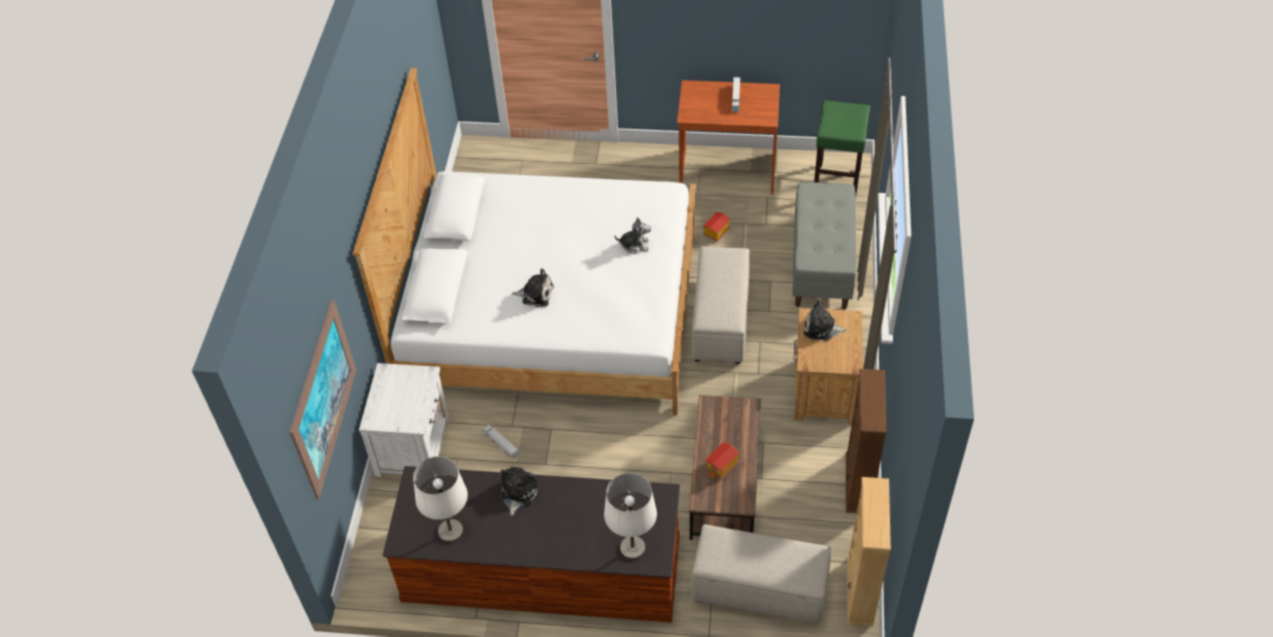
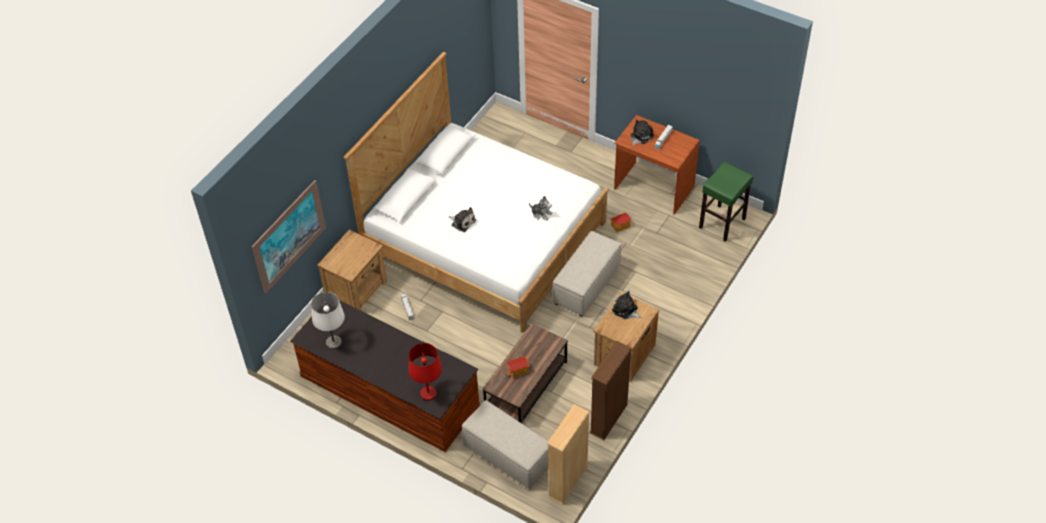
camera: 25 degrees right, 0 degrees up
white nightstand [359,363,449,477] -> brown nightstand [317,230,387,311]
plush toy [500,467,539,516] -> plush toy moved to [631,120,654,146]
white table lamp [604,473,657,560] -> red table lamp [408,343,442,401]
grey bench [792,182,856,310] -> none

